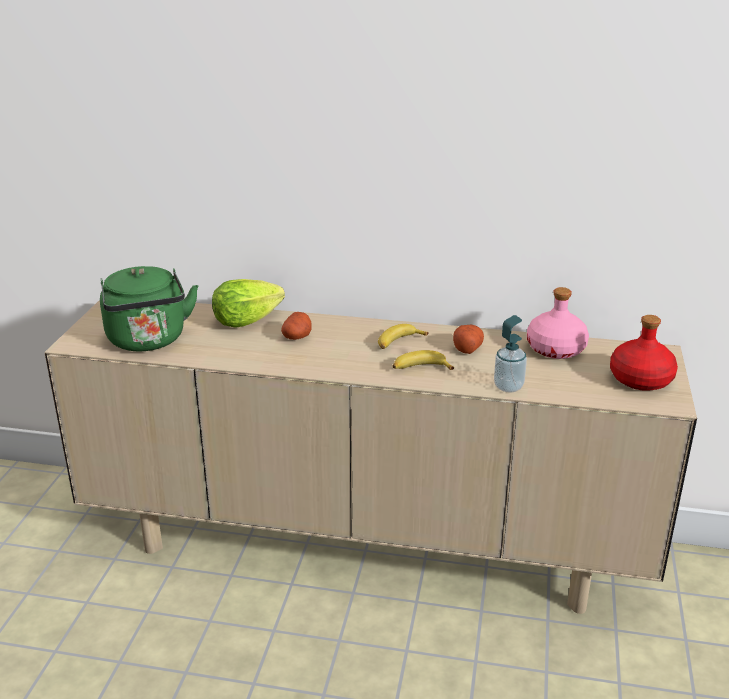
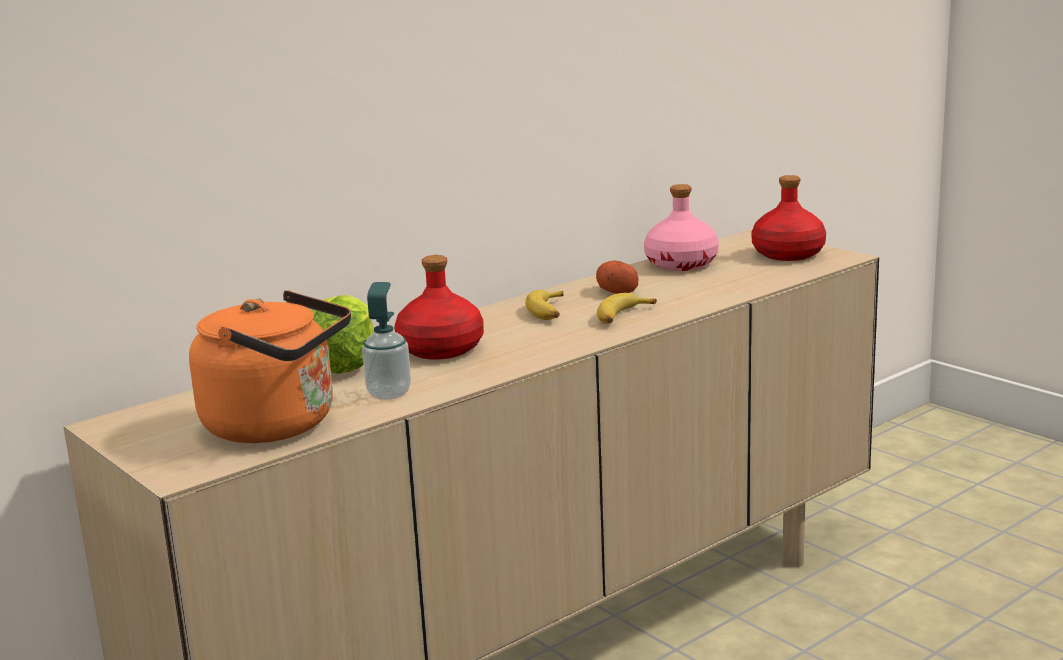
camera: 50 degrees left, 10 degrees down
green kettle [100,266,198,351] -> orange kettle [189,290,351,443]
potato [281,312,312,340] -> red bottle [395,255,484,359]
soap dispenser [494,315,527,393] -> soap dispenser moved to [362,282,411,400]

